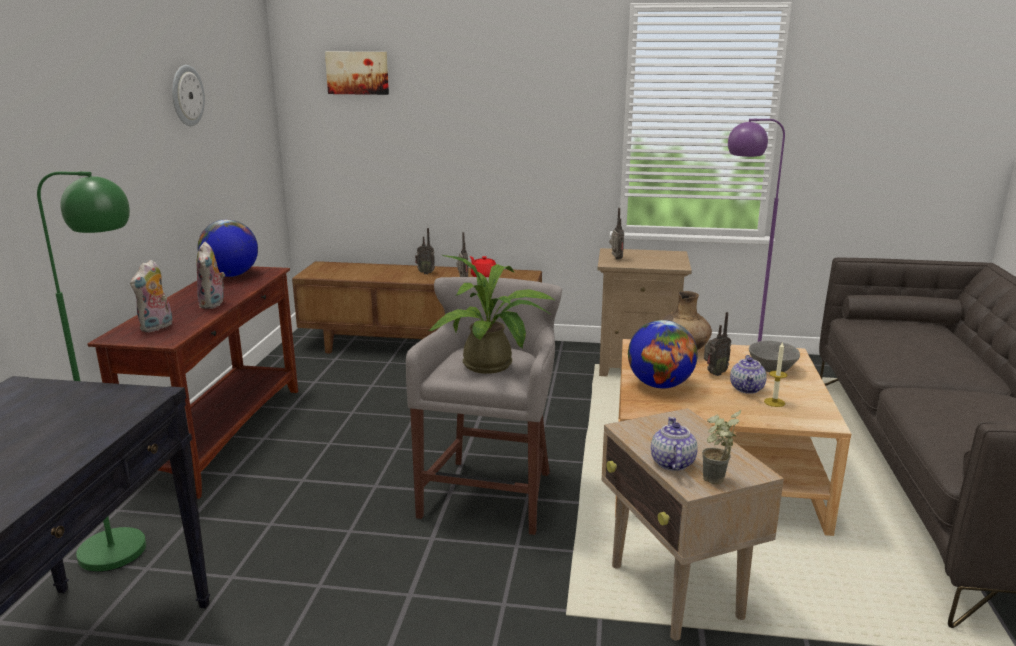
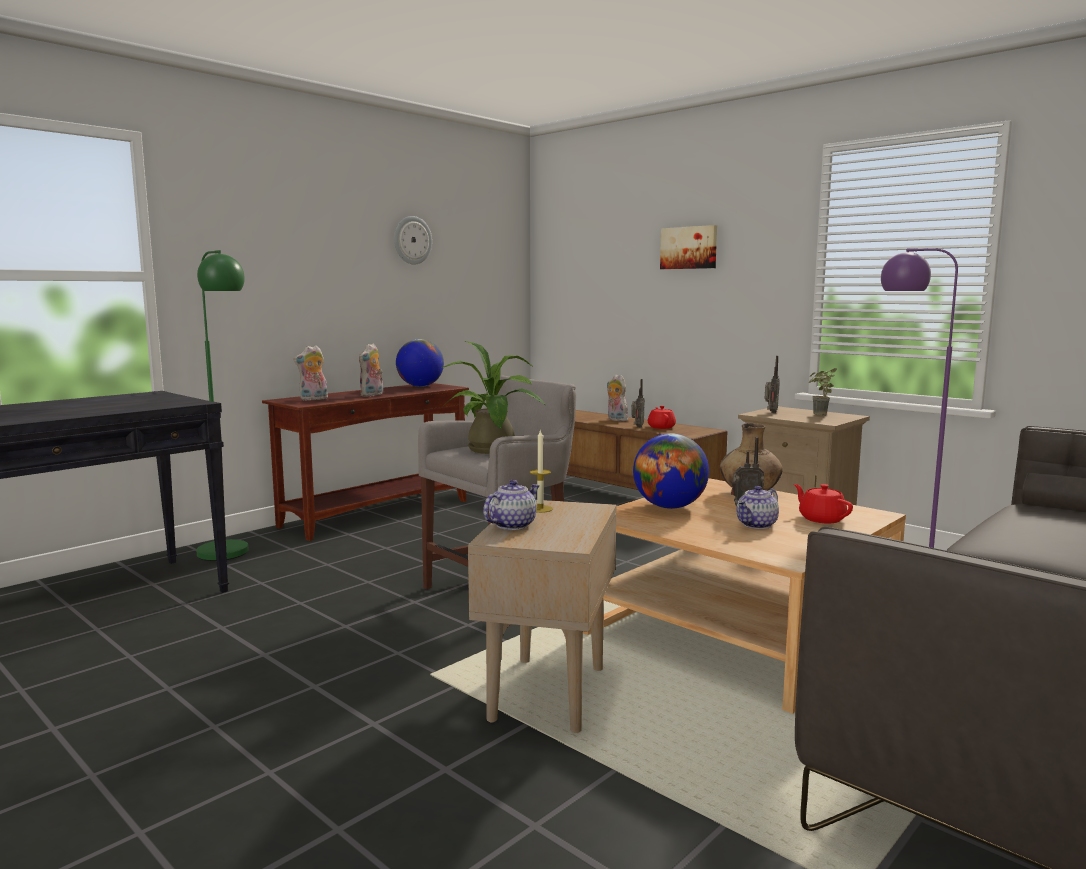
camera: 35 degrees right, 10 degrees down
picture [325,52,389,95] -> picture moved to [660,225,717,269]
radio [415,228,435,274] -> plush toy [607,375,629,421]
potted plant [702,410,741,485] -> potted plant moved to [809,368,837,416]
grey bowl [749,341,800,372] -> red teapot [794,484,853,524]
candle [764,341,787,407] -> candle moved to [530,429,553,513]

